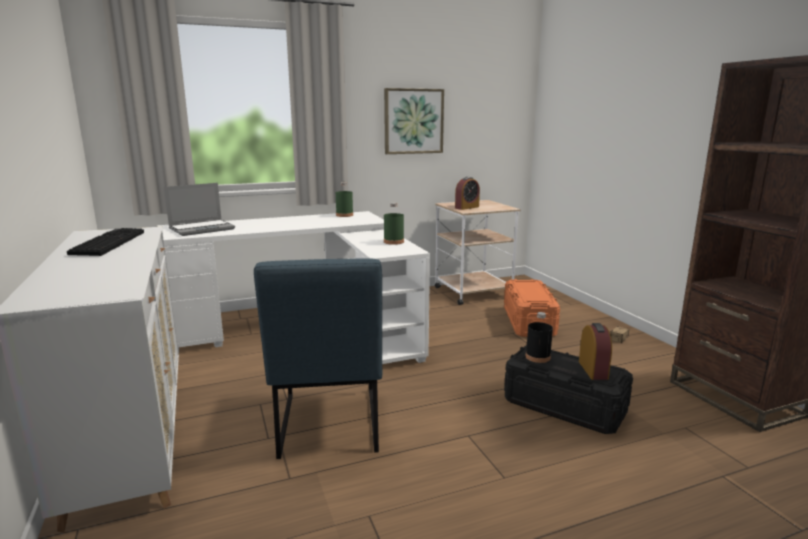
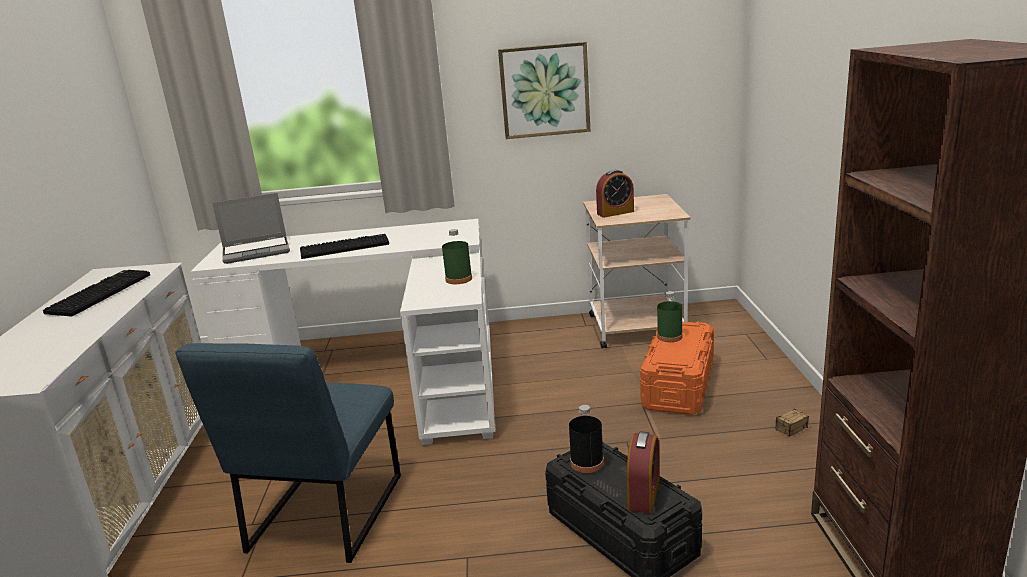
camera: 20 degrees right, 5 degrees up
green bottle [336,182,353,217] -> green bottle moved to [657,291,683,342]
none -> keyboard [300,234,389,259]

